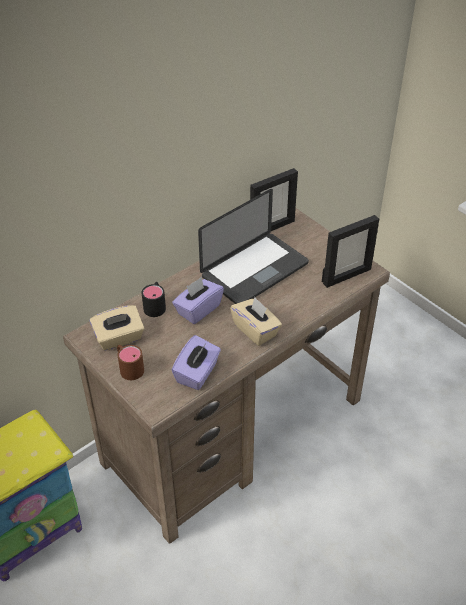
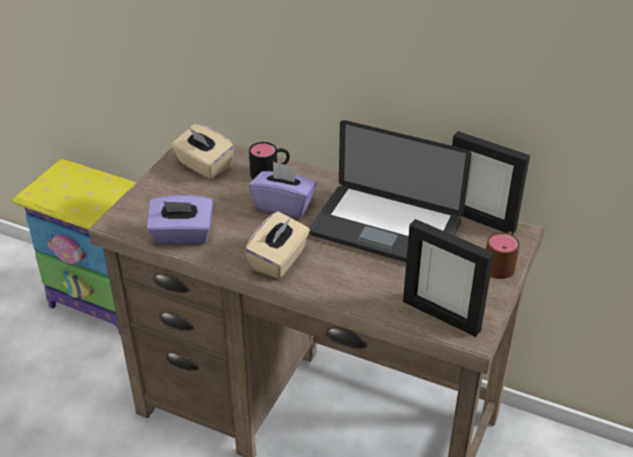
camera: 65 degrees right, 5 degrees down
brown mug [117,345,144,380] -> brown mug moved to [486,231,520,279]

